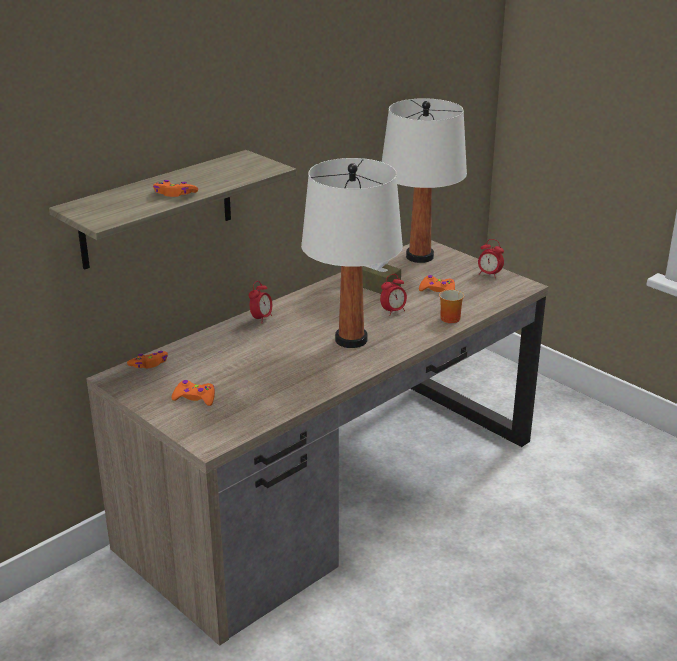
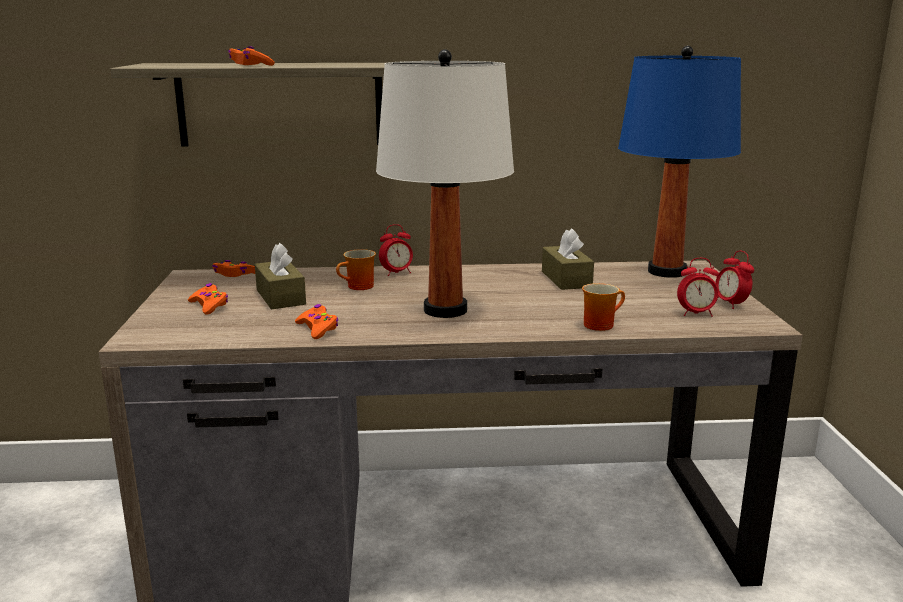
camera: 40 degrees right, 10 degrees down
alarm clock [380,274,407,316] -> alarm clock moved to [677,258,719,317]
white table lamp [382,98,467,263] -> blue table lamp [618,46,741,278]
orange game controller [419,275,455,292] -> orange game controller moved to [295,304,338,339]
none -> brown tissue box [255,243,306,309]
none -> mug [336,249,376,290]

